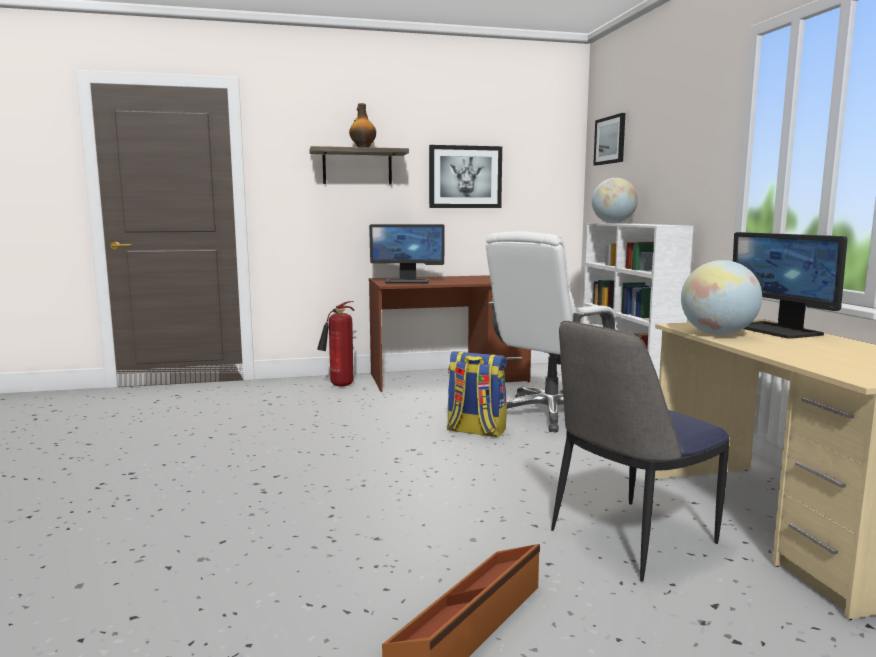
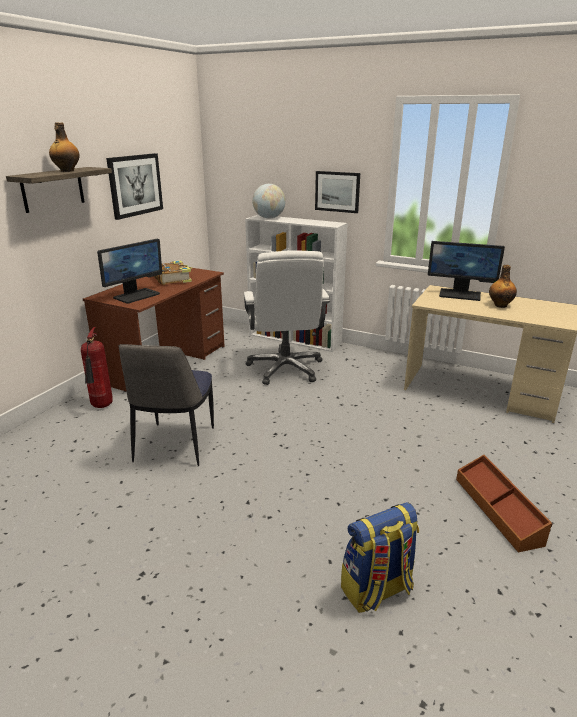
camera: 50 degrees left, 15 degrees up
backpack [447,351,507,437] -> backpack moved to [341,502,419,613]
chair [551,321,730,581] -> chair moved to [118,344,214,467]
picture [593,113,625,165] -> picture moved to [315,171,360,213]
globe [681,260,762,335] -> none
none -> book [154,260,192,285]
none -> bottle [489,265,517,308]

